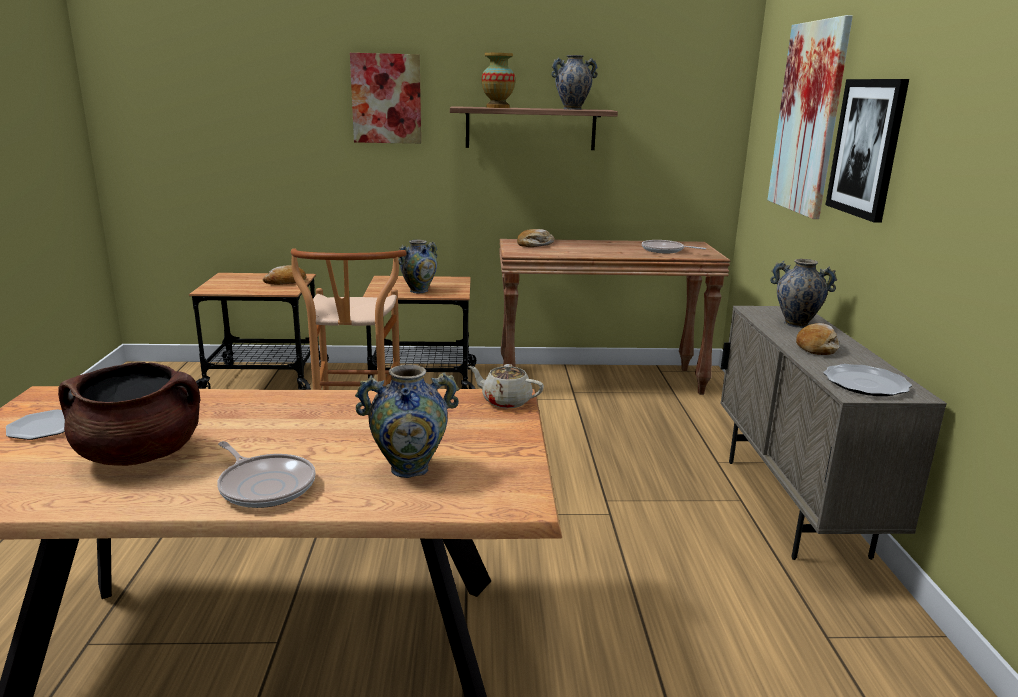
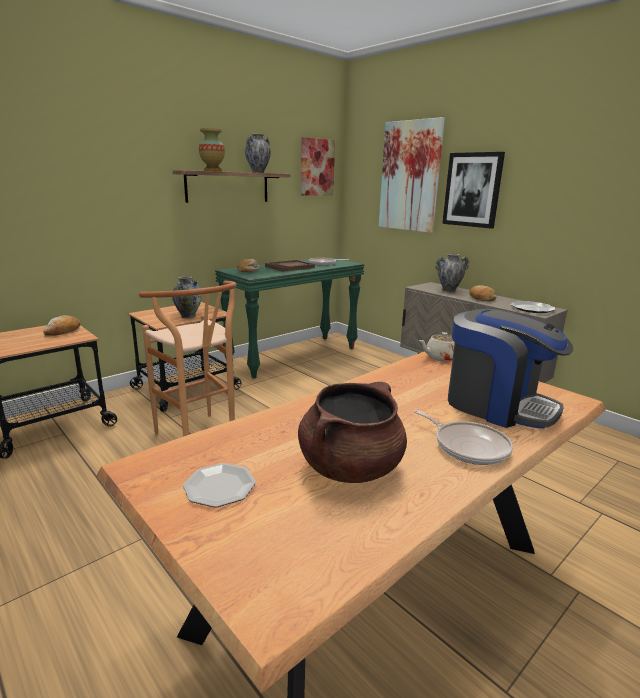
camera: 40 degrees left, 0 degrees up
frying pan [217,441,316,508] -> frying pan turned 45 degrees clockwise [413,410,513,465]
picture [350,53,421,144] -> picture moved to [301,137,335,195]
vase [355,364,459,478] -> coffee machine [448,309,573,429]
brown console table [499,239,730,395] -> green console table [215,257,364,379]
none -> brown tray [265,260,315,272]

